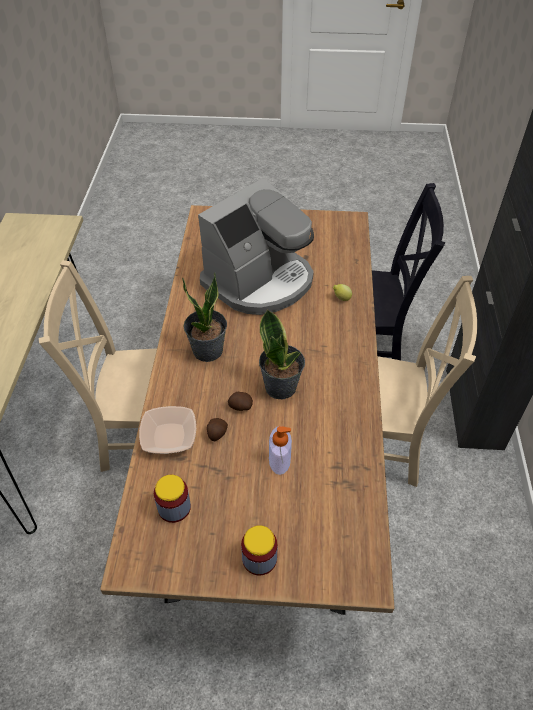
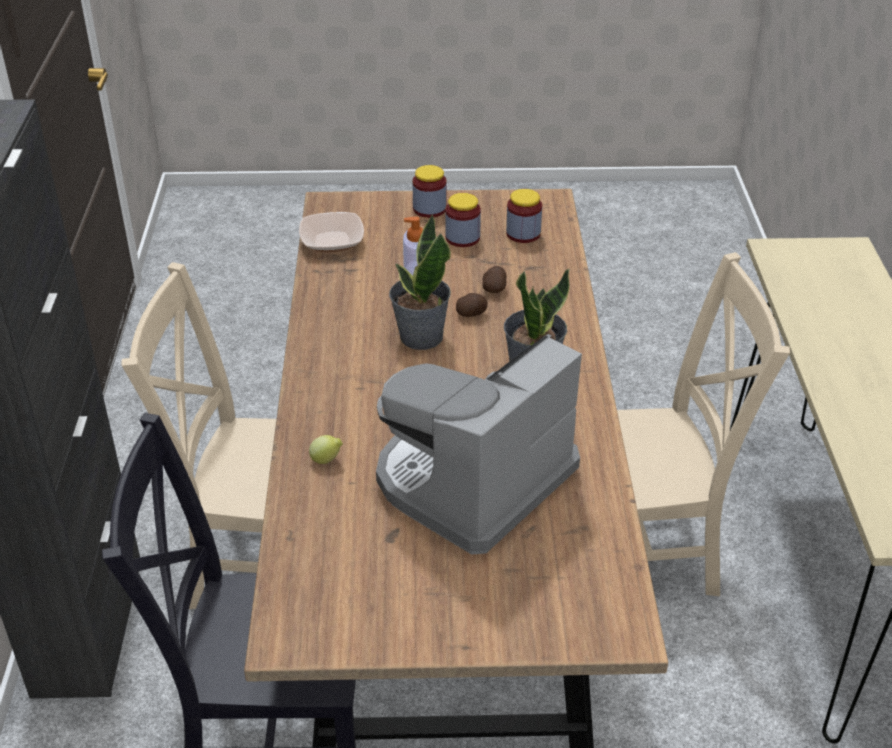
camera: 175 degrees right, 10 degrees down
bowl [139,406,196,454] -> bowl moved to [299,212,364,252]
none -> jar [445,193,481,247]

